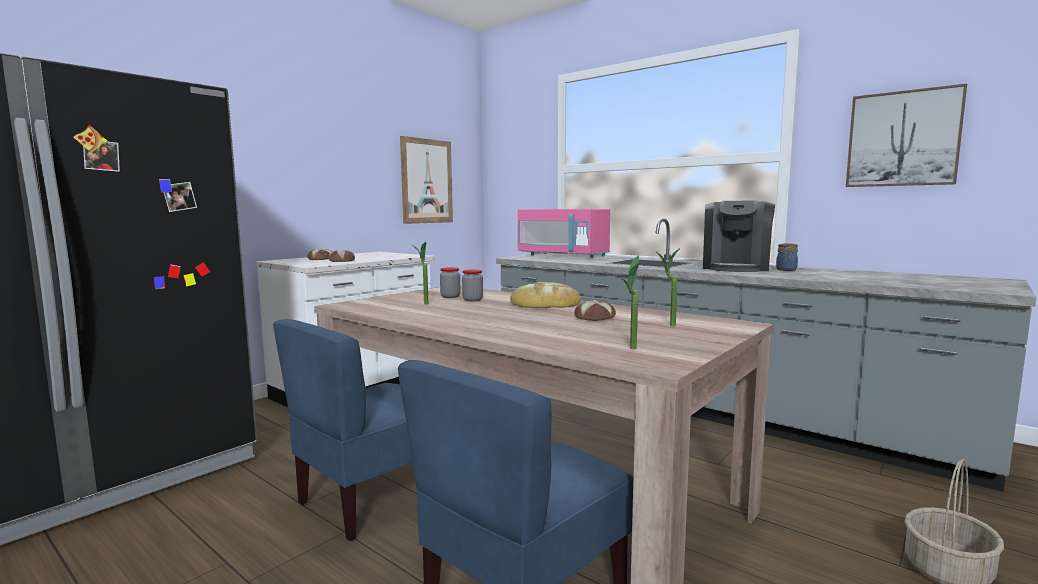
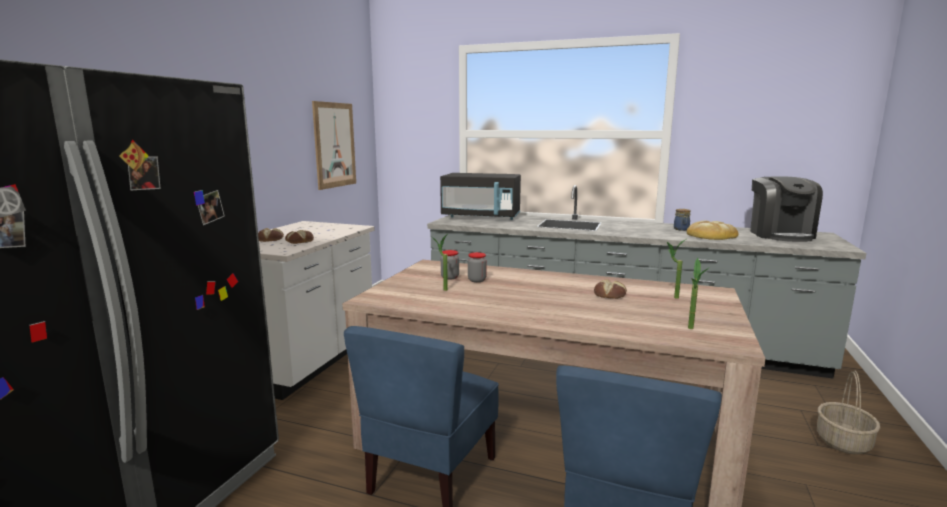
camera: 20 degrees left, 5 degrees up
bread [510,282,581,308] -> bread moved to [687,221,738,240]
pink microwave [518,209,610,258] -> black microwave [440,173,521,220]
coffee machine [703,200,775,272] -> coffee machine moved to [750,176,823,242]
picture [846,84,967,187] -> none

